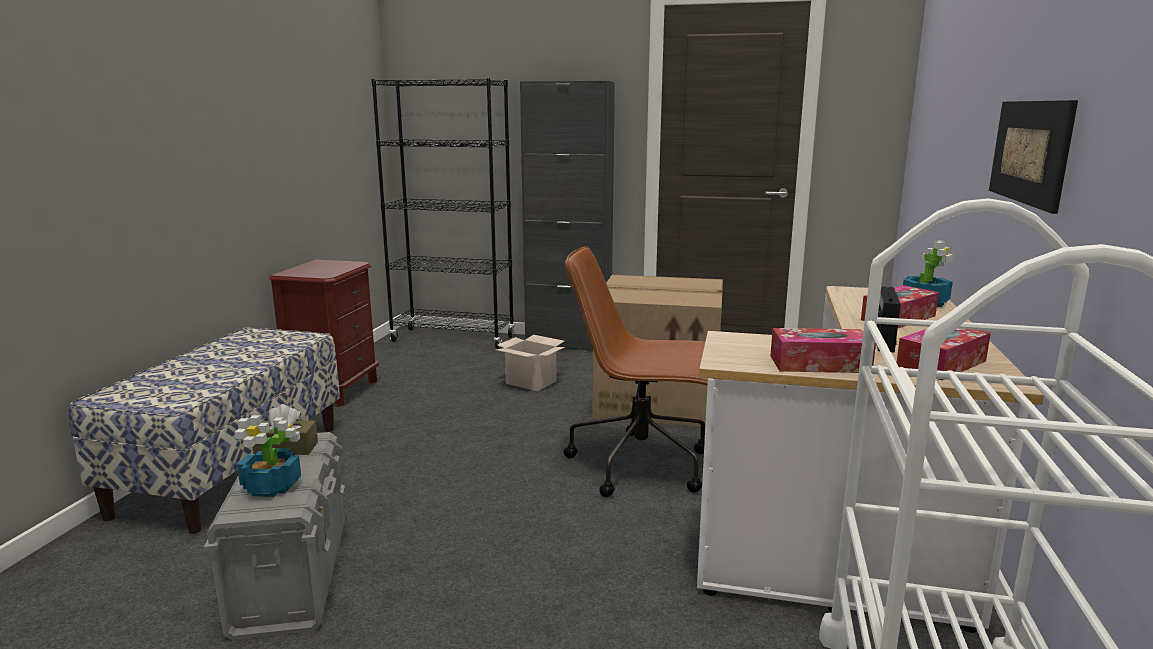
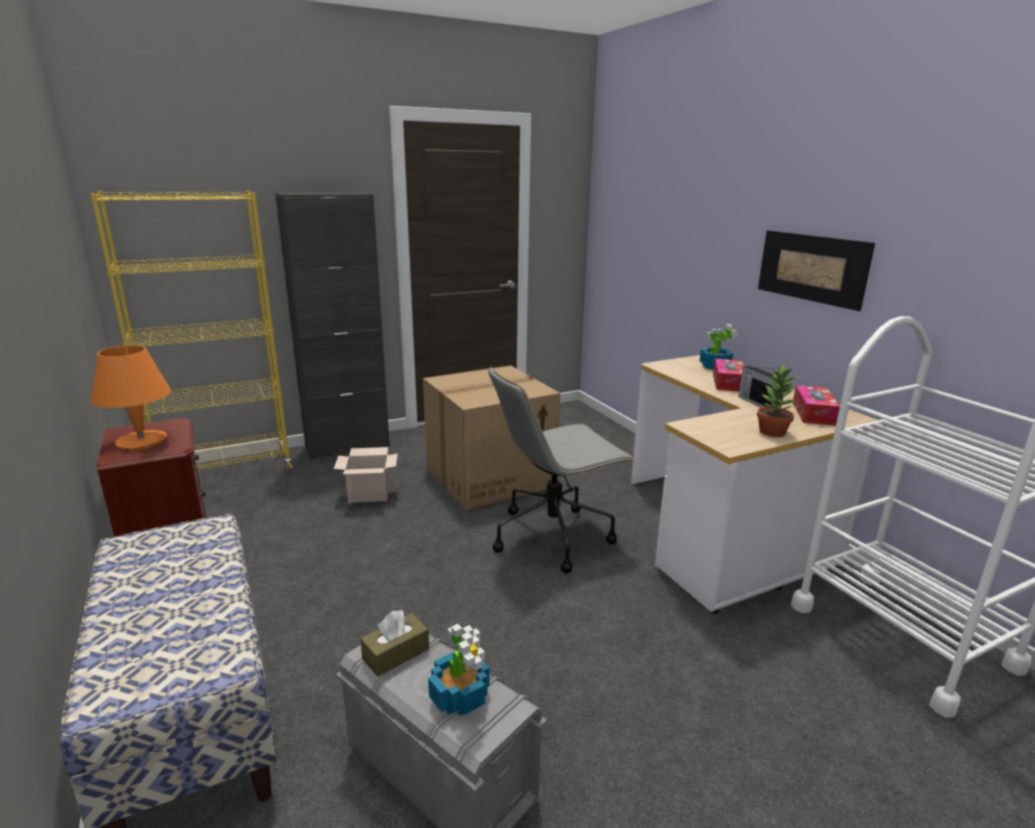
camera: 40 degrees left, 5 degrees up
black bookcase [371,78,515,349] -> yellow bookcase [90,190,292,470]
brown office chair [564,246,708,497] -> grey office chair [488,366,635,573]
tissue box [770,328,876,373] -> potted plant [757,365,798,437]
none -> orange table lamp [91,345,171,451]

